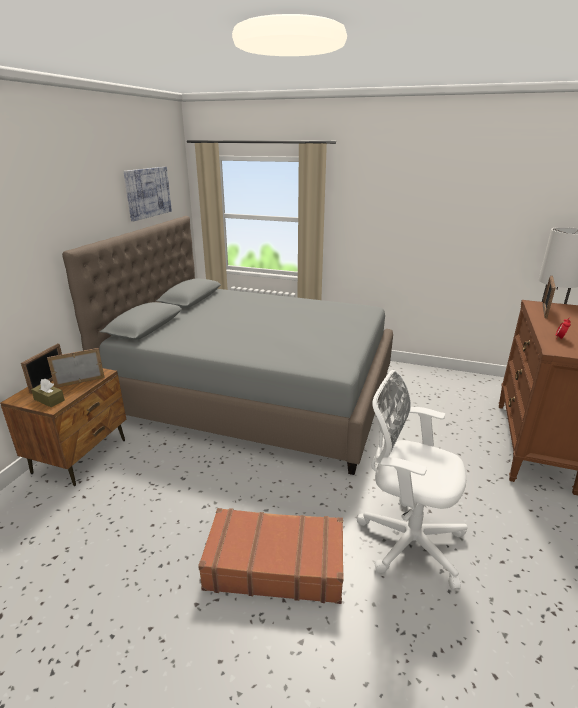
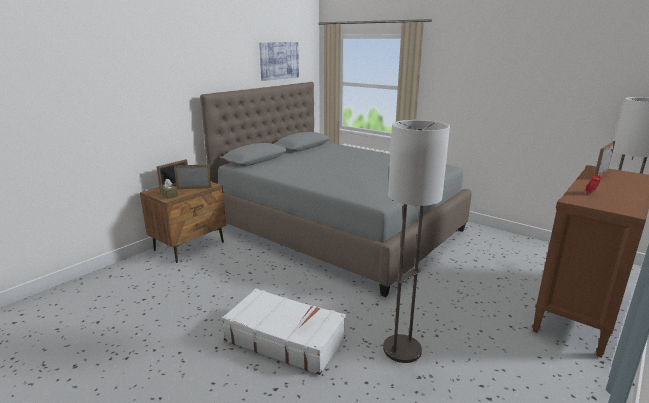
camera: 20 degrees right, 5 degrees down
brown suitcase [198,508,344,604] -> white suitcase [222,288,346,375]
white office chair [357,370,468,590] -> floor lamp [383,120,450,363]

